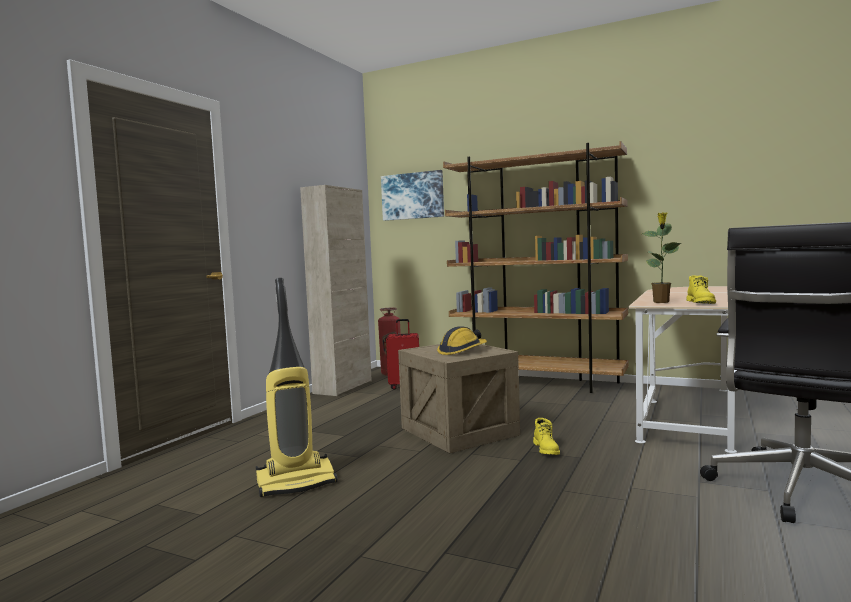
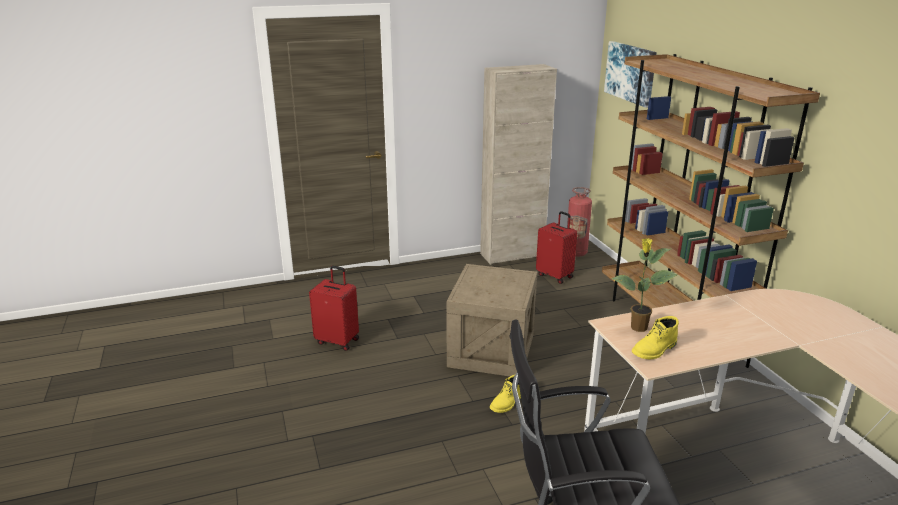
camera: 45 degrees right, 20 degrees up
vacuum cleaner [256,278,338,497] -> red suitcase [309,266,359,351]
hard hat [437,326,487,355] -> none

